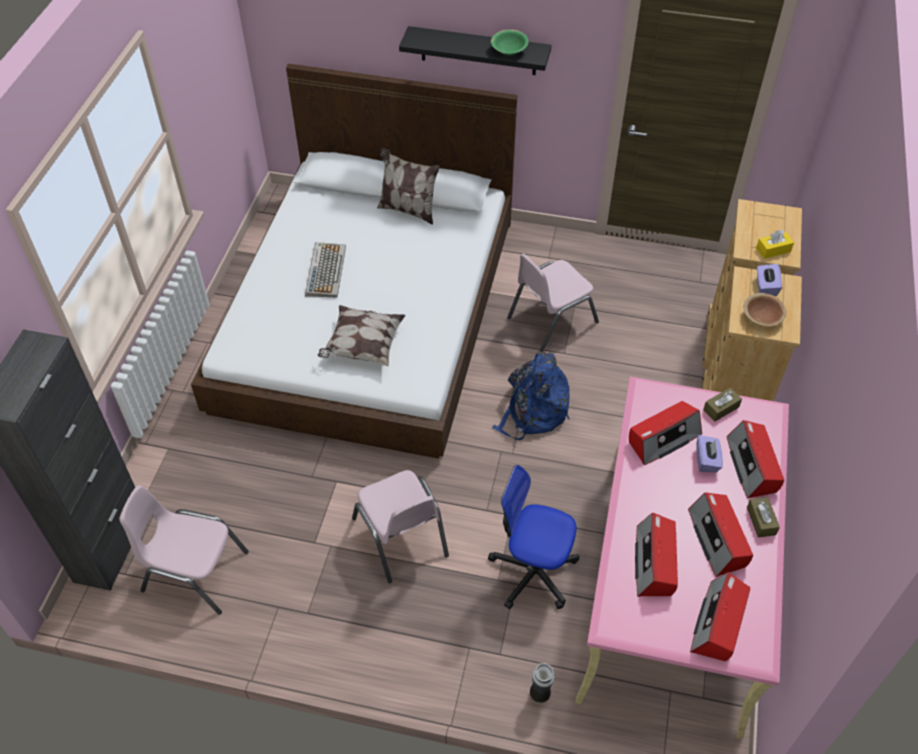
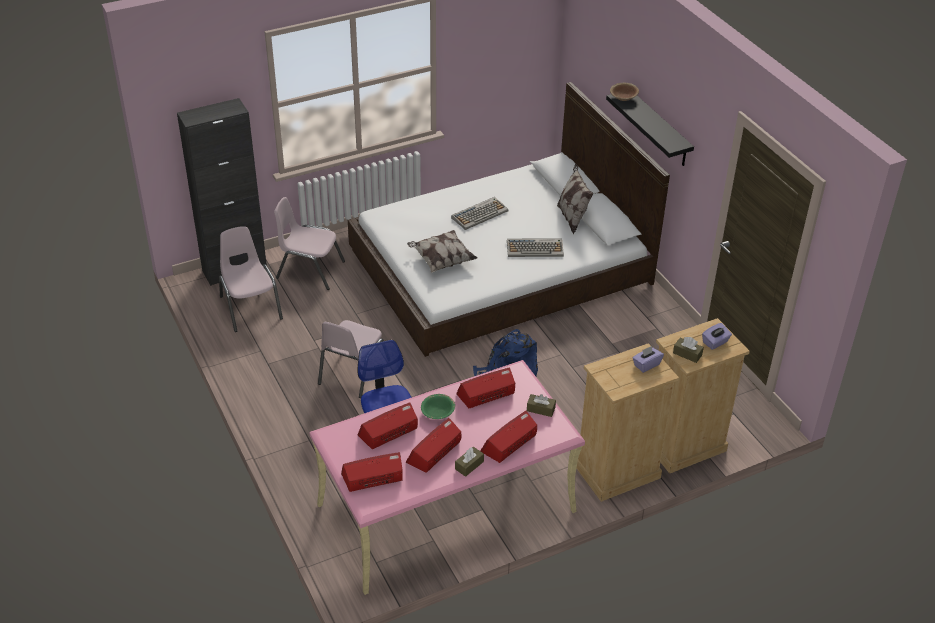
camera: 50 degrees right, 10 degrees down
green bowl [491,29,529,55] -> green bowl moved to [421,394,455,419]
pink chair [507,254,599,352] -> pink chair moved to [274,197,345,290]
vase [530,663,555,703] -> none
radio [629,401,702,465] -> radio turned 135 degrees clockwise [456,367,515,408]
purple tissue box [697,435,723,472] -> purple tissue box moved to [702,323,732,350]
brown bowl [744,293,786,327] -> brown bowl moved to [610,83,639,101]
yellow tissue box [756,230,794,259] -> brown tissue box [673,337,704,363]
none -> keyboard [507,238,564,257]

